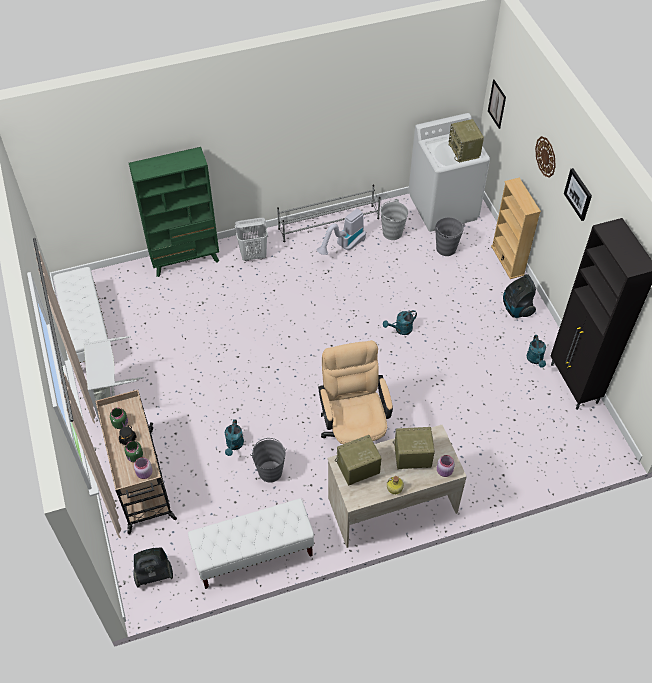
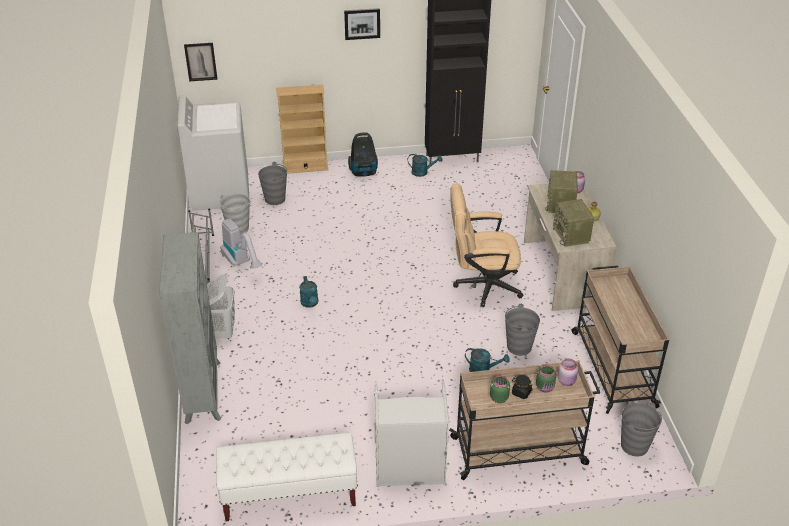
camera: 80 degrees left, 15 degrees down
green bookcase [129,147,219,277] -> grey bookcase [159,232,221,424]
vacuum cleaner [133,547,173,588] -> grey bucket [621,402,662,456]
white bench [188,498,314,589] -> beige cart [571,266,669,414]
turquoise watering can [383,310,417,335] -> turquoise watering can moved to [299,276,318,308]
radio [449,119,484,163] -> none
wall clock [535,136,556,178] -> none

